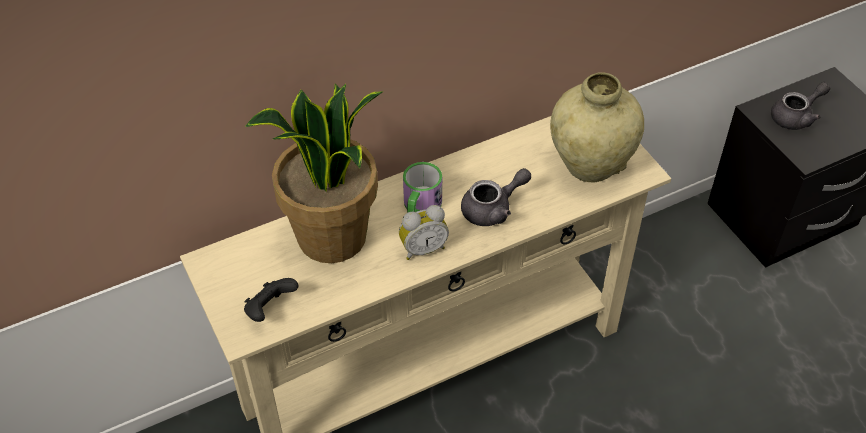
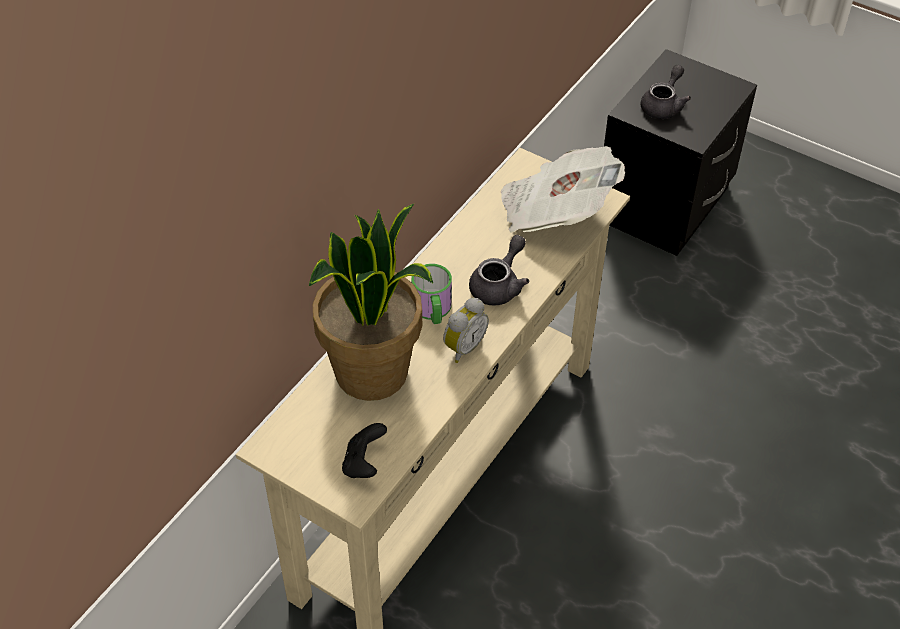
camera: 30 degrees left, 0 degrees up
beige vase [550,72,644,182] -> newspaper [501,146,625,233]

